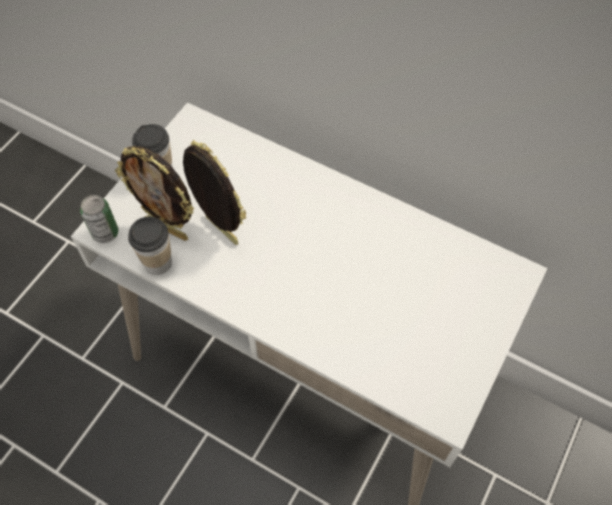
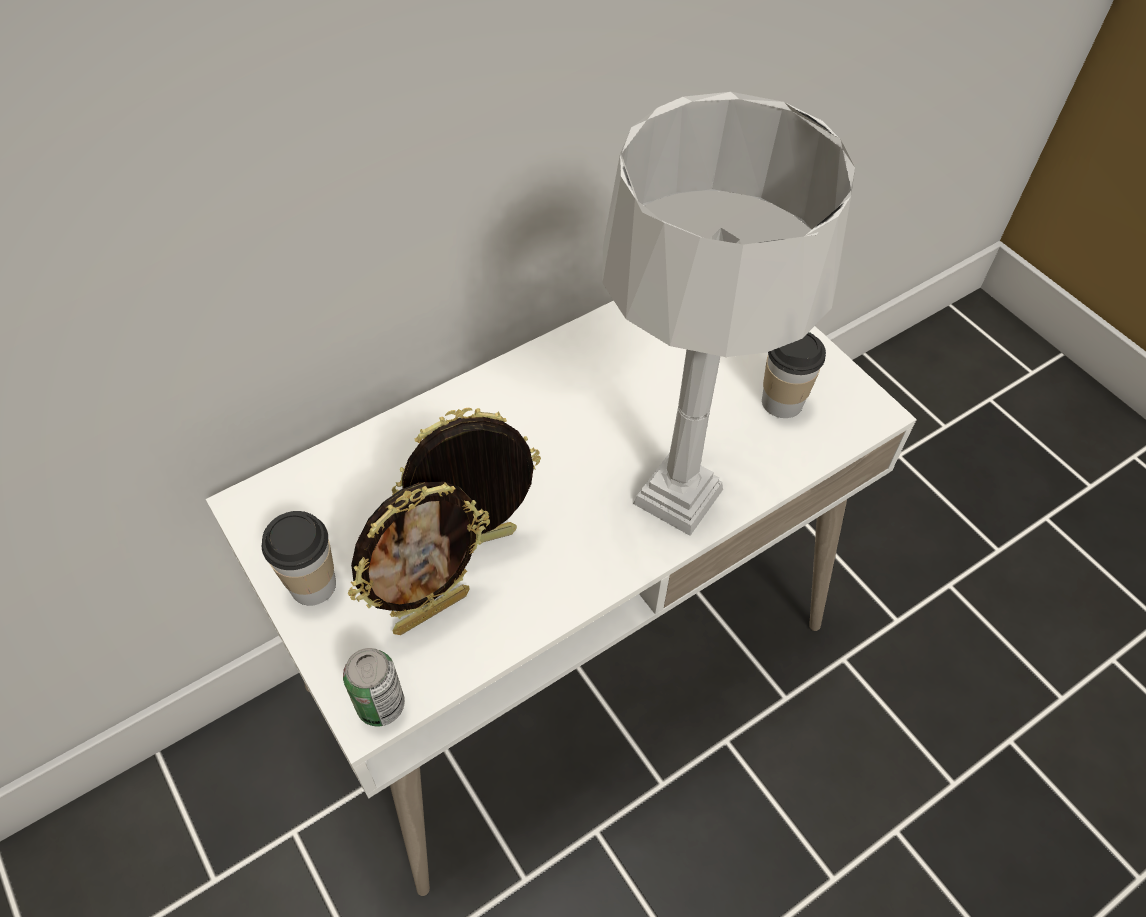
camera: 65 degrees left, 5 degrees down
cup [128,216,172,275] -> cup moved to [762,332,826,418]
none -> grey table lamp [602,92,855,536]

